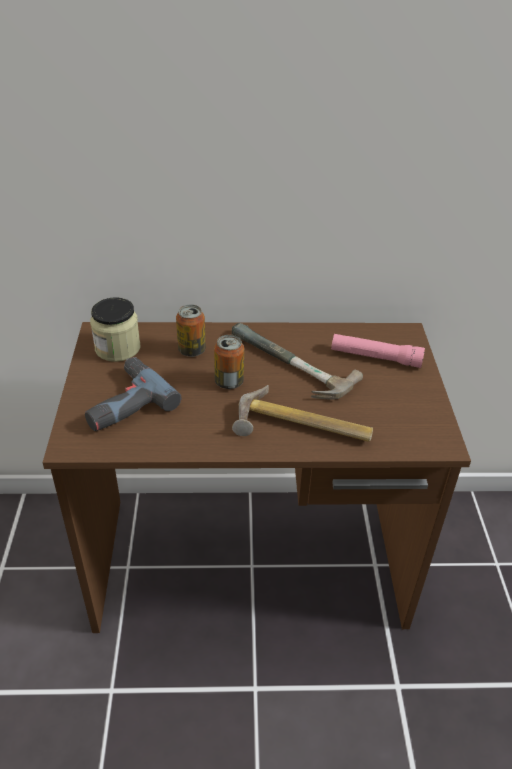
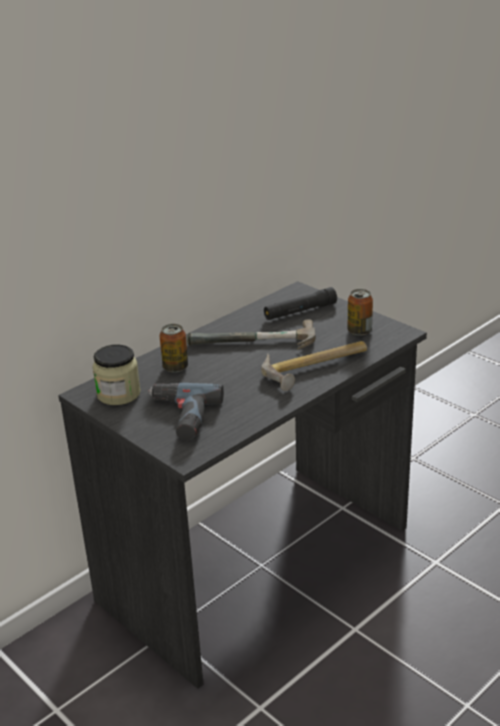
camera: 40 degrees left, 10 degrees down
brown desk [42,322,471,633] -> grey desk [58,281,427,689]
can [214,335,244,389] -> can moved to [347,289,373,336]
pink flashlight [331,334,425,368] -> black flashlight [264,287,337,320]

